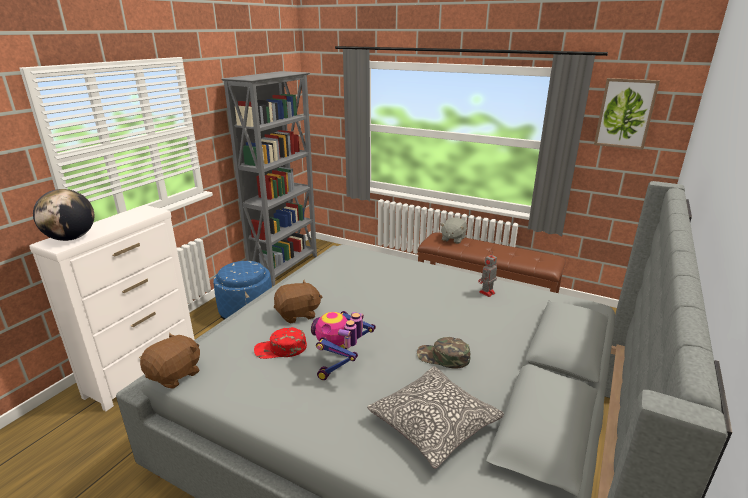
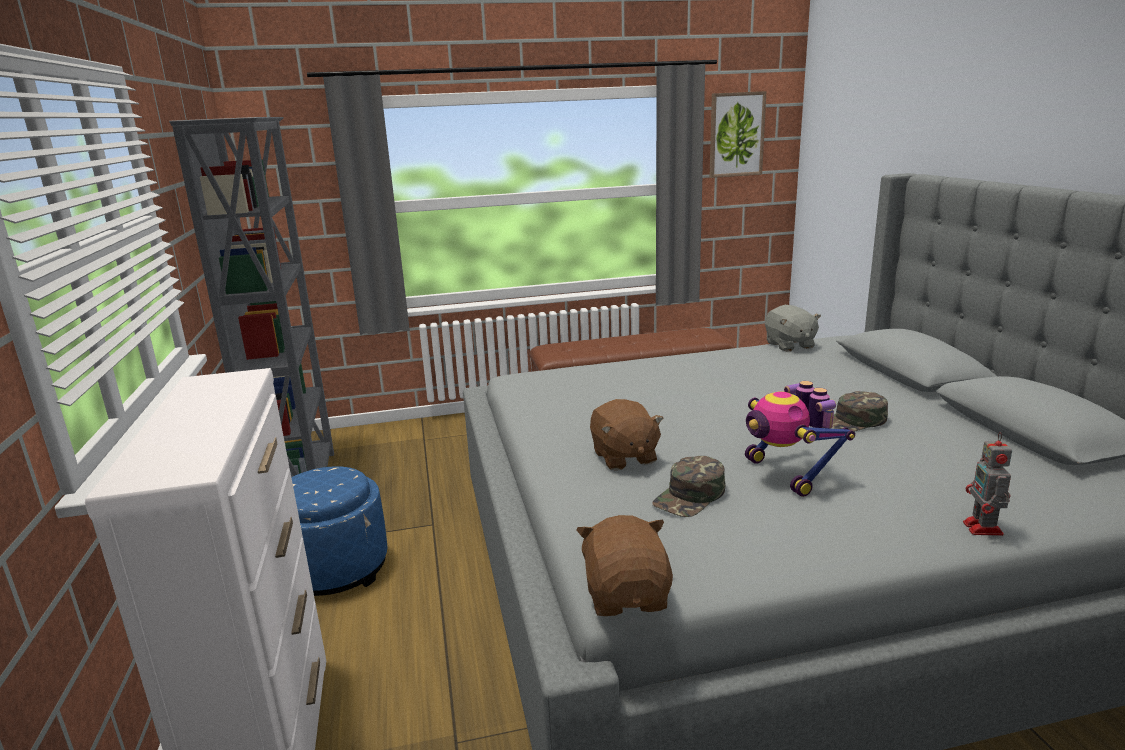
camera: 40 degrees left, 5 degrees down
globe [33,189,94,241] -> none
red cap [254,327,307,359] -> green cap [652,456,725,517]
brown plush toy [274,280,323,324] -> brown plush toy turned 135 degrees clockwise [590,399,664,471]
pillow [367,366,504,469] -> none
grey plush toy [440,217,467,244] -> grey plush toy moved to [765,305,821,352]
toy robot [478,252,497,297] -> toy robot moved to [963,432,1012,536]

